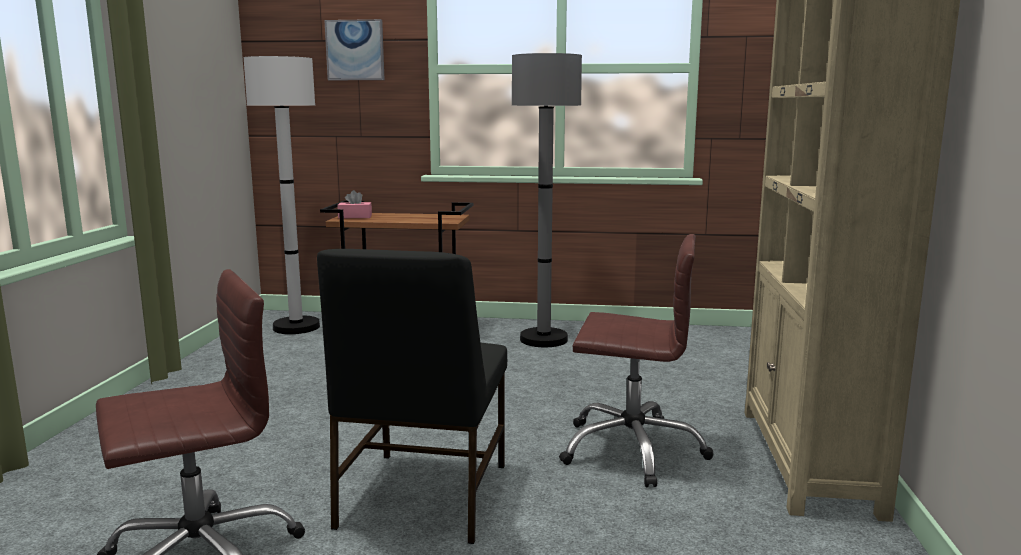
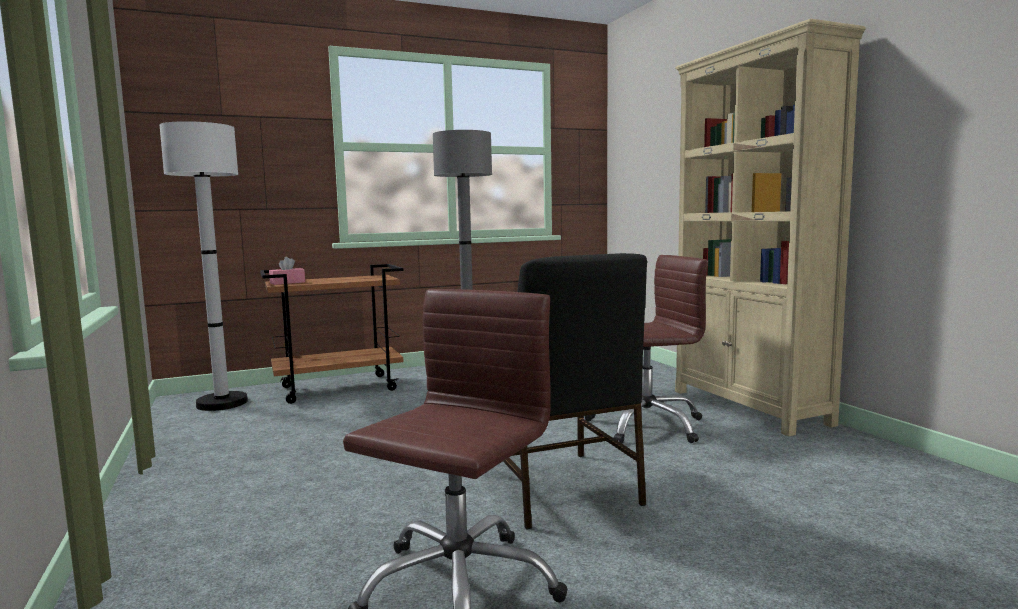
camera: 30 degrees left, 5 degrees down
picture [324,19,385,80] -> none

